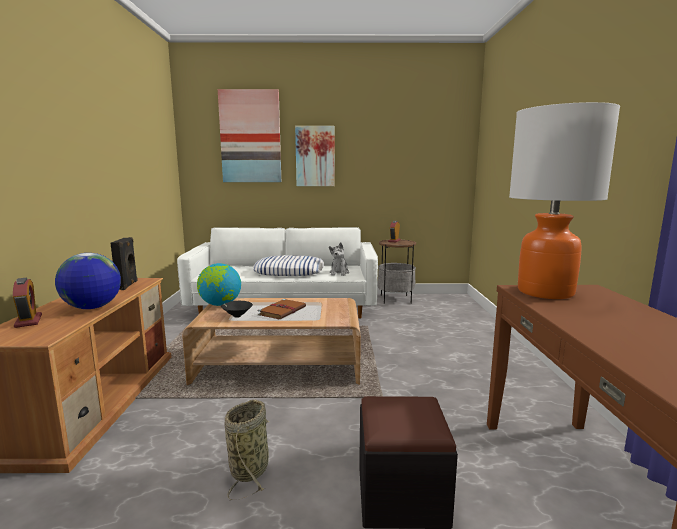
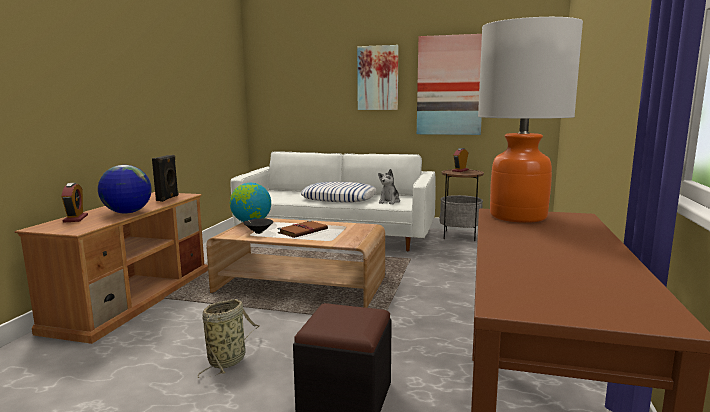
camera: 15 degrees right, 0 degrees up
picture [218,89,281,182] -> picture moved to [417,34,482,135]

